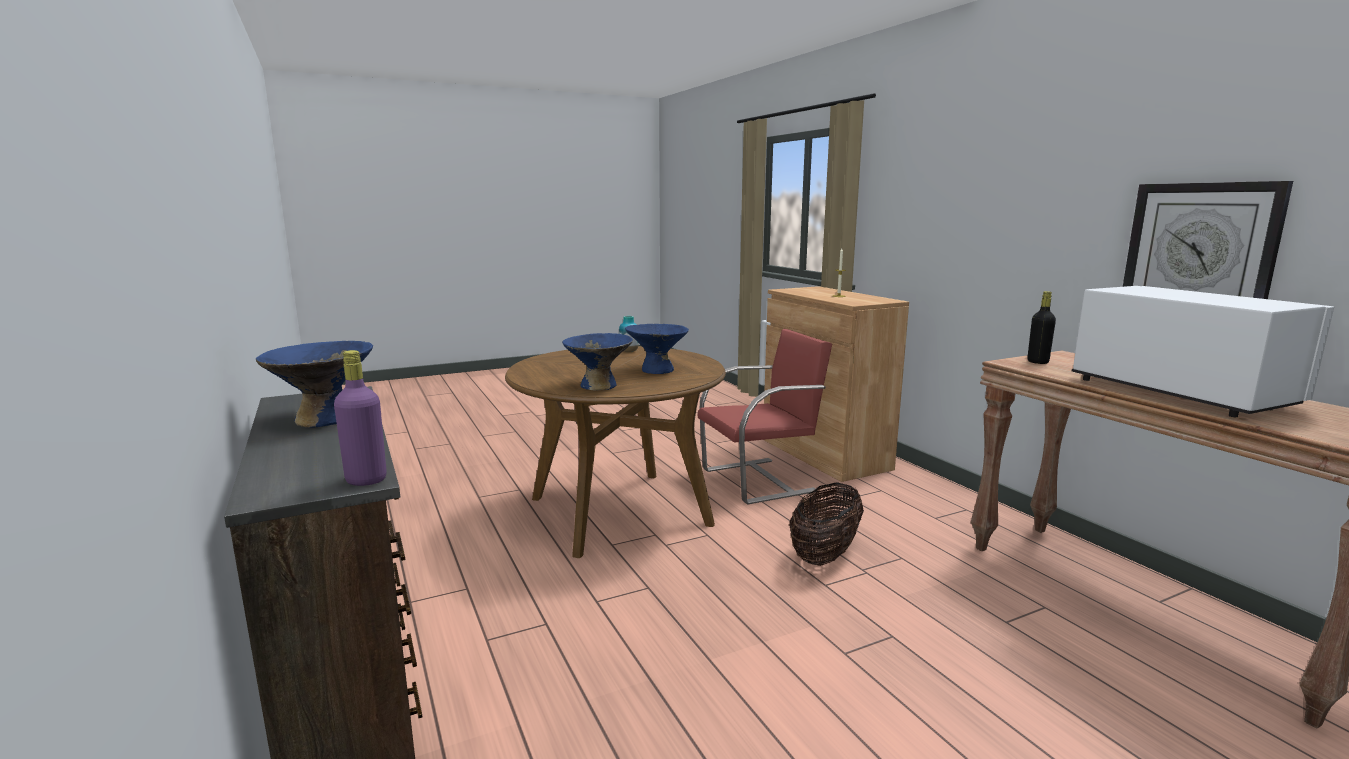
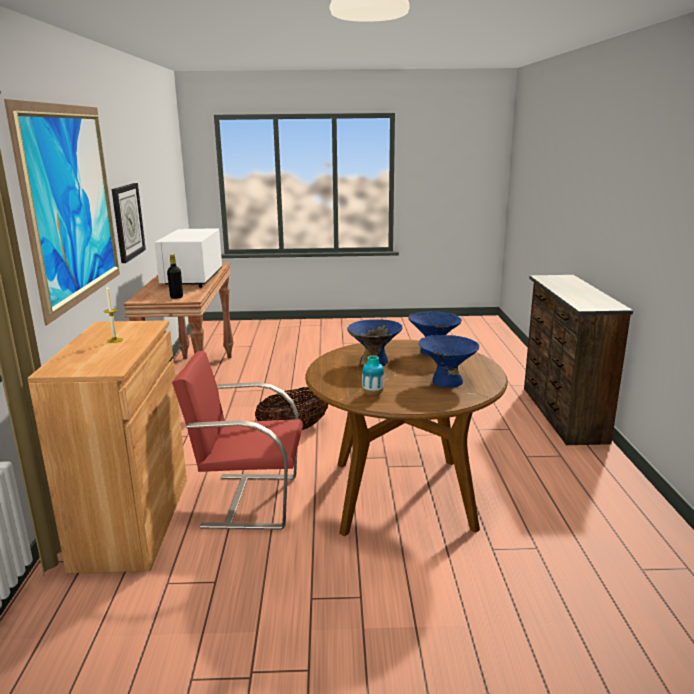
camera: 155 degrees left, 5 degrees up
blue bowl [256,341,373,428] -> blue bowl moved to [419,335,479,388]
purple bottle [334,350,387,486] -> none
none -> picture [4,99,120,326]

